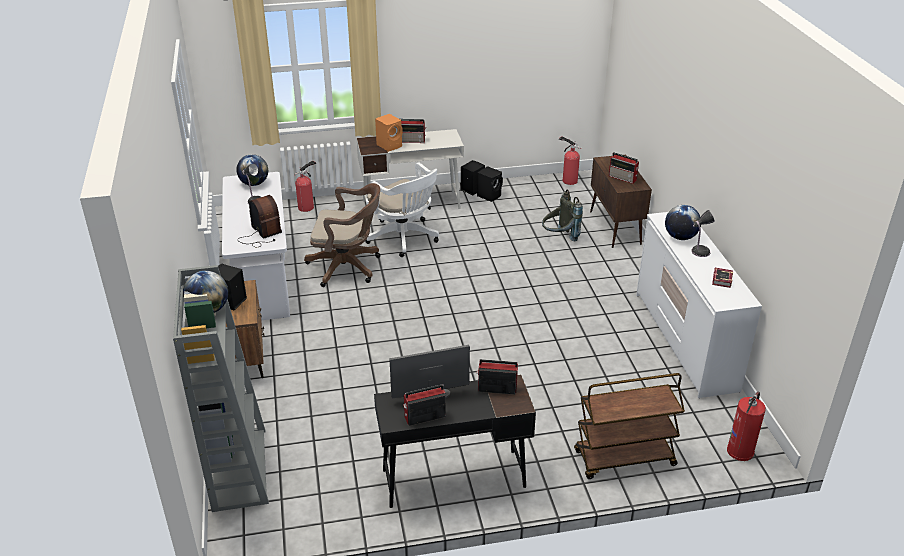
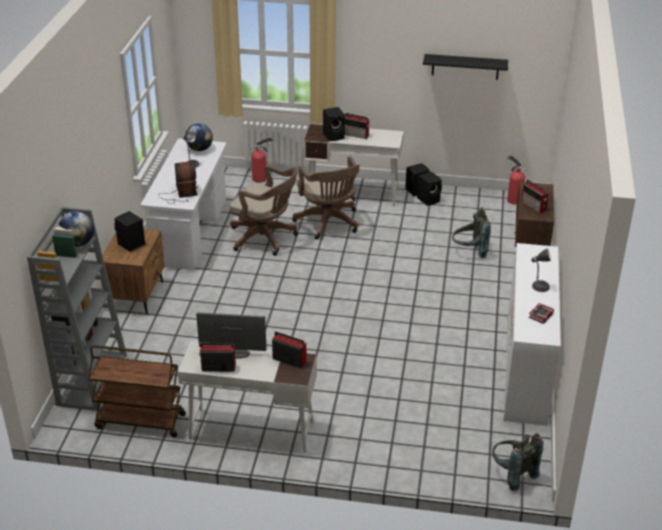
camera: 20 degrees right, 0 degrees up
white office chair [366,162,439,257] -> brown office chair [292,156,360,239]
black desk [374,375,536,508] -> white desk [178,341,317,453]
orange speaker [375,114,403,152] -> black speaker [323,107,345,141]
brown cart [574,373,685,479] -> brown cart moved to [88,345,186,438]
globe [665,205,701,240] -> none
fire extinguisher [727,391,766,461] -> grey backpack [492,434,544,491]
none -> black shelf [423,54,508,80]

